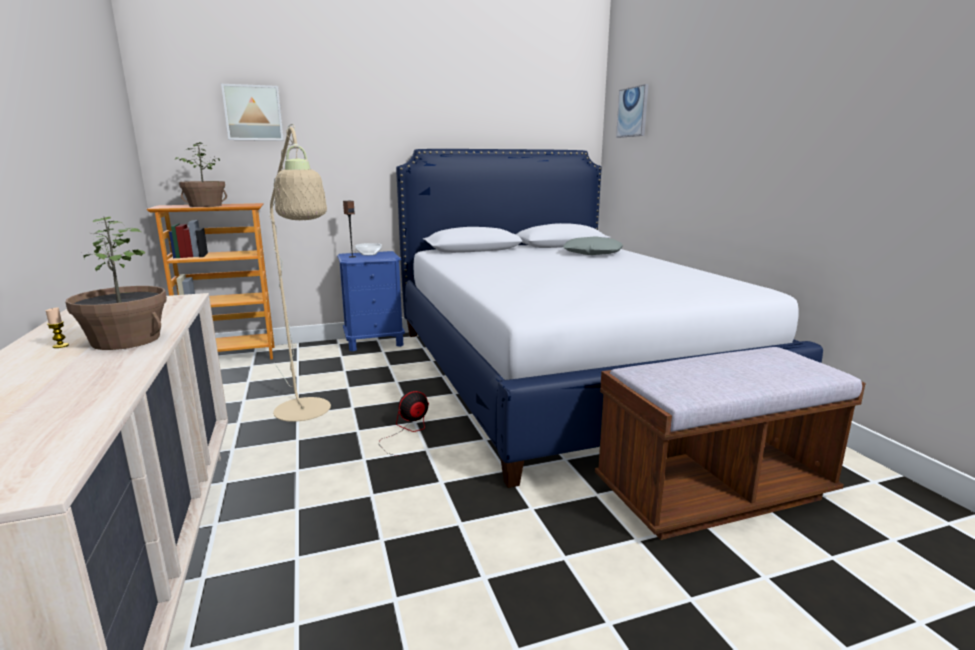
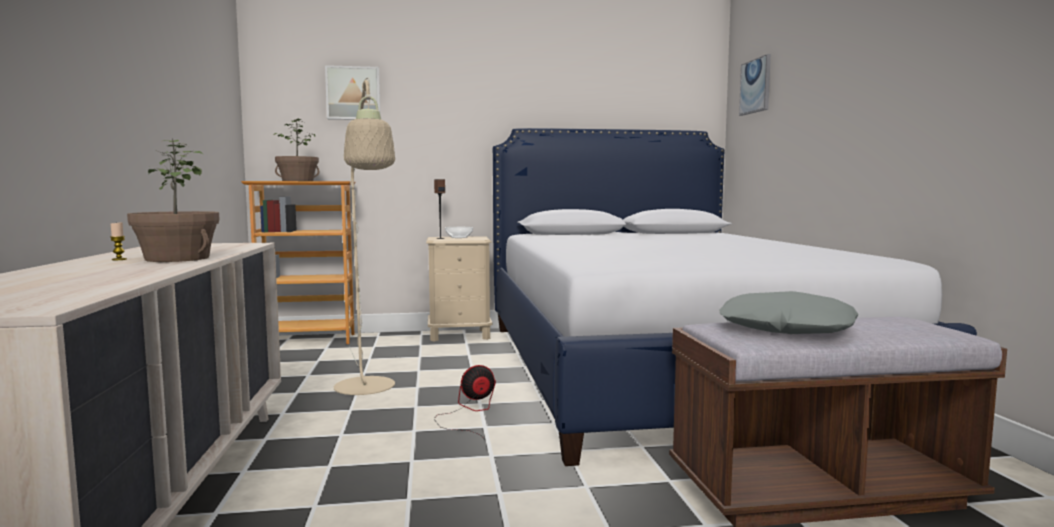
camera: 10 degrees right, 10 degrees down
blue nightstand [337,251,405,352] -> beige nightstand [426,236,492,342]
grey pillow [563,236,623,255] -> grey pillow moved to [719,291,858,334]

